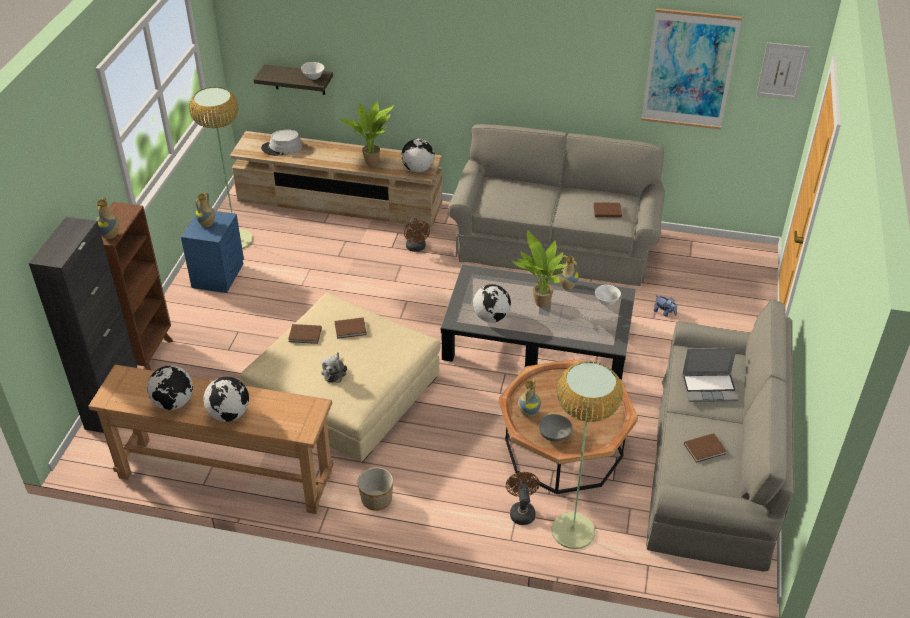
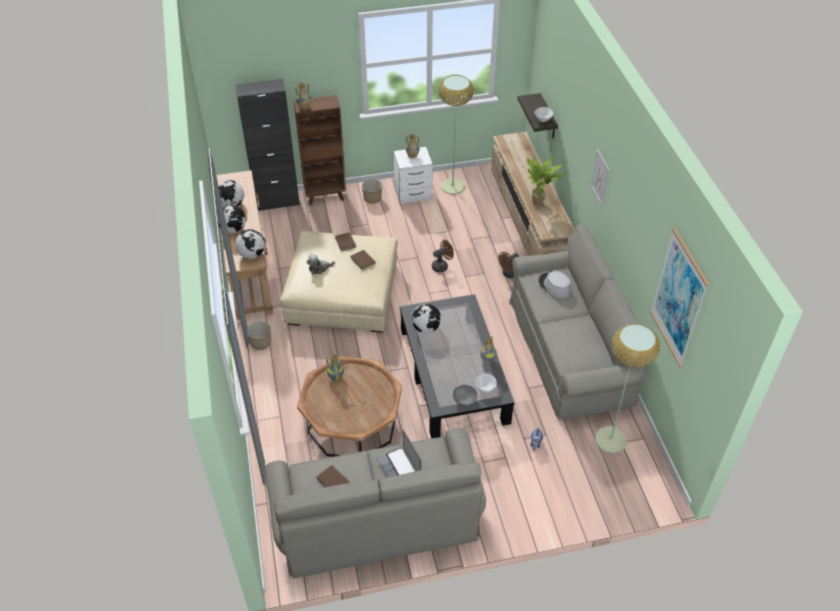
camera: 65 degrees right, 5 degrees up
blue nightstand [181,211,244,293] -> white nightstand [394,147,433,204]
grey hat [261,129,302,156] -> grey hat moved to [539,271,571,298]
globe [401,139,435,172] -> globe moved to [236,230,265,259]
brown fan [506,472,540,525] -> brown fan moved to [432,240,454,272]
potted plant [512,231,567,307] -> none
grey bowl [539,414,573,442] -> grey bowl moved to [453,385,478,406]
floor lamp [552,361,623,549] -> floor lamp moved to [595,324,660,453]
brown book [594,202,622,218] -> none
picture [756,42,810,100] -> picture moved to [590,149,610,207]
none -> planter [362,179,382,204]

